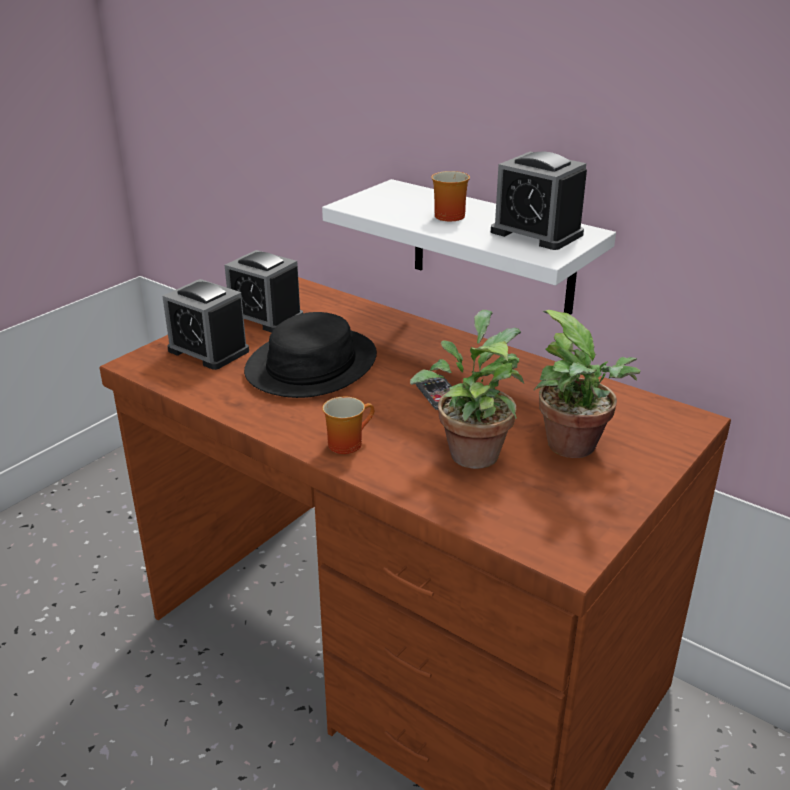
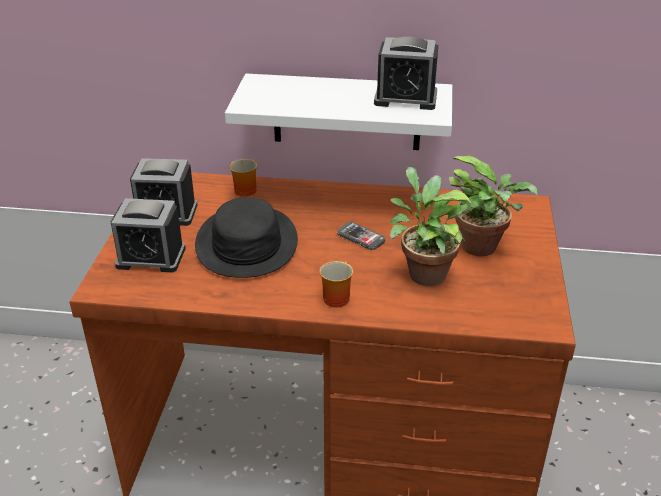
camera: 30 degrees left, 5 degrees up
mug [431,171,470,221] -> mug moved to [229,159,257,197]

